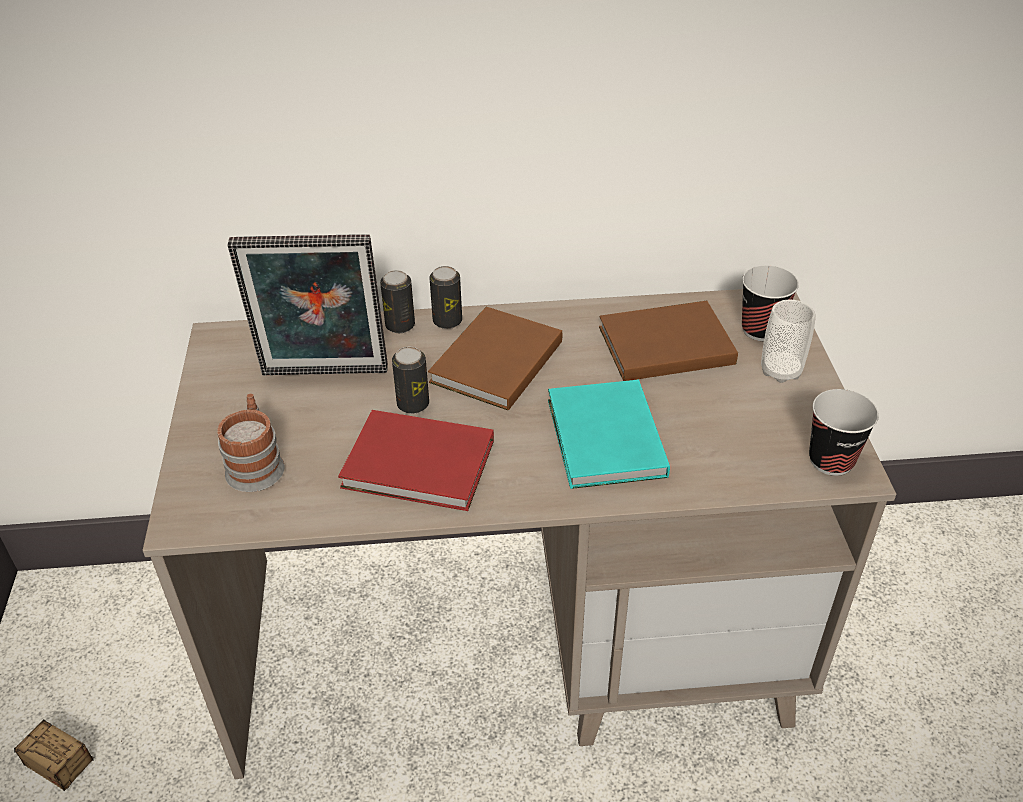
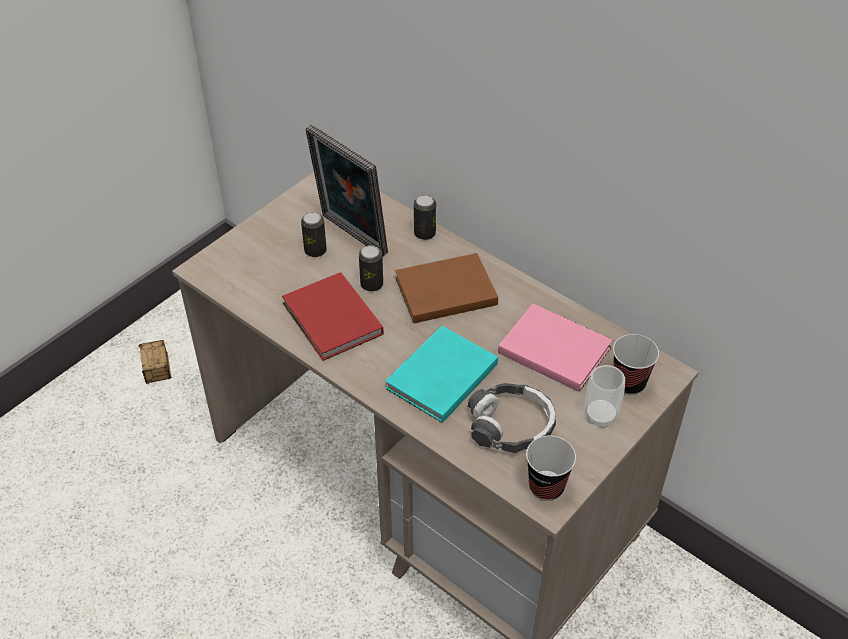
camera: 45 degrees right, 5 degrees up
mug [217,393,285,492] -> none
can [429,266,462,329] -> can moved to [301,212,327,257]
brown book [599,301,738,381] -> pink book [498,304,613,392]
none -> headphones [468,383,556,453]

